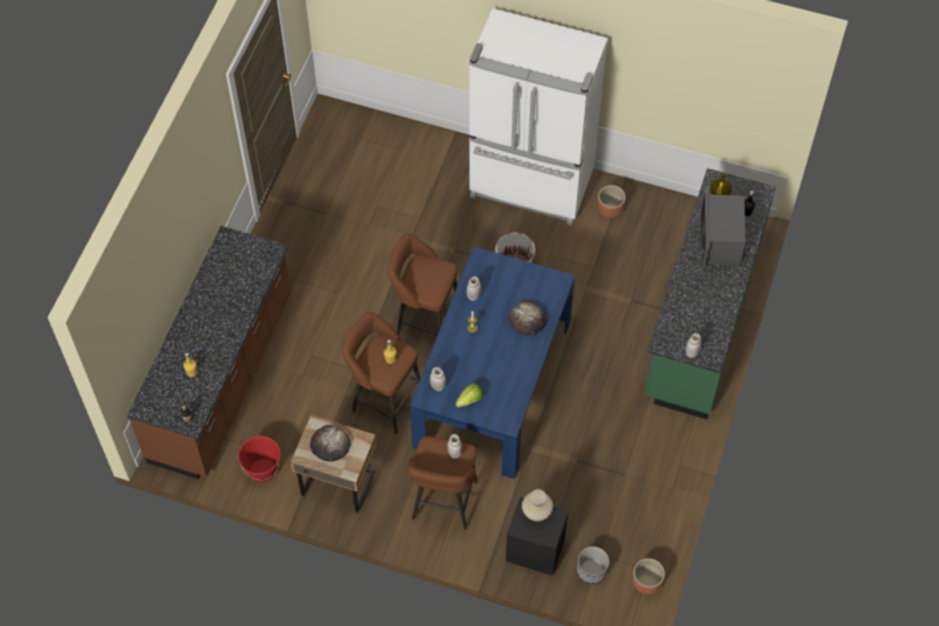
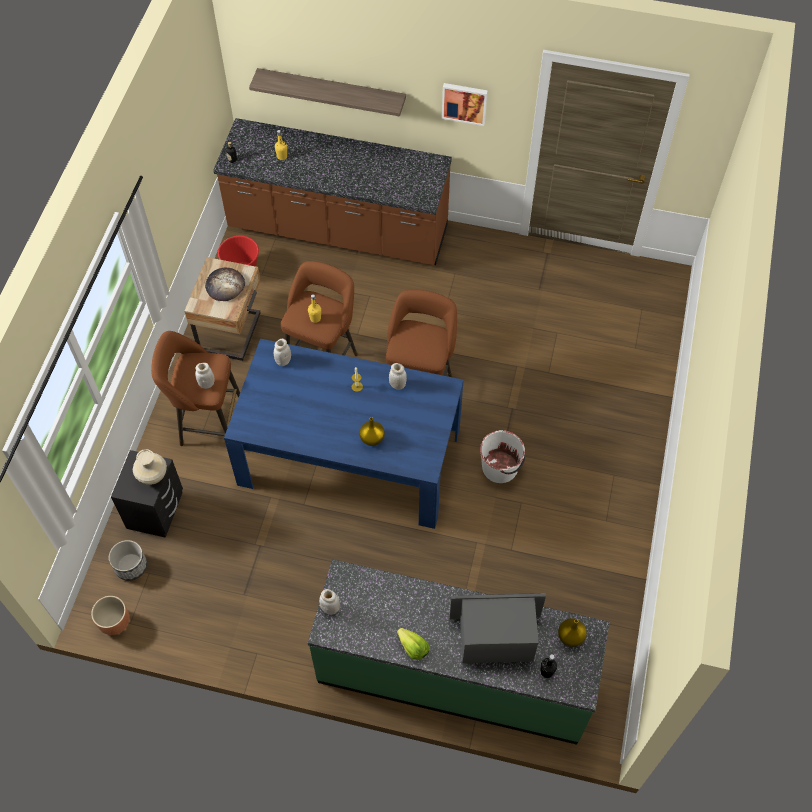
camera: 85 degrees right, 0 degrees up
lettuce [455,383,483,408] -> lettuce moved to [397,628,430,660]
white fridge [469,8,608,226] -> none
bread [509,301,548,336] -> yellow vase [359,417,385,446]
brown planter [598,185,626,218] -> none
none -> shelf [249,68,406,117]
none -> picture [442,83,488,126]

